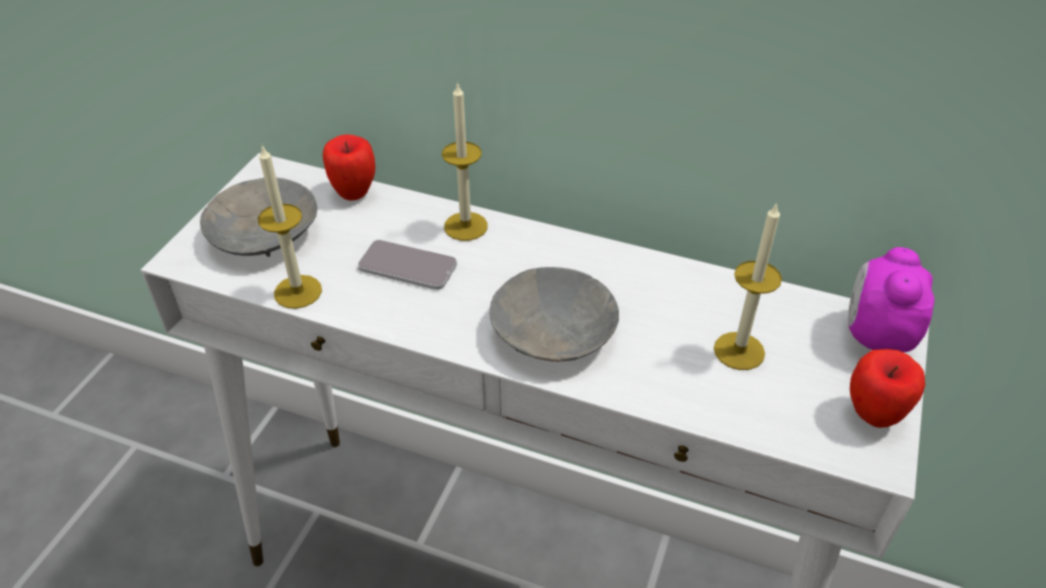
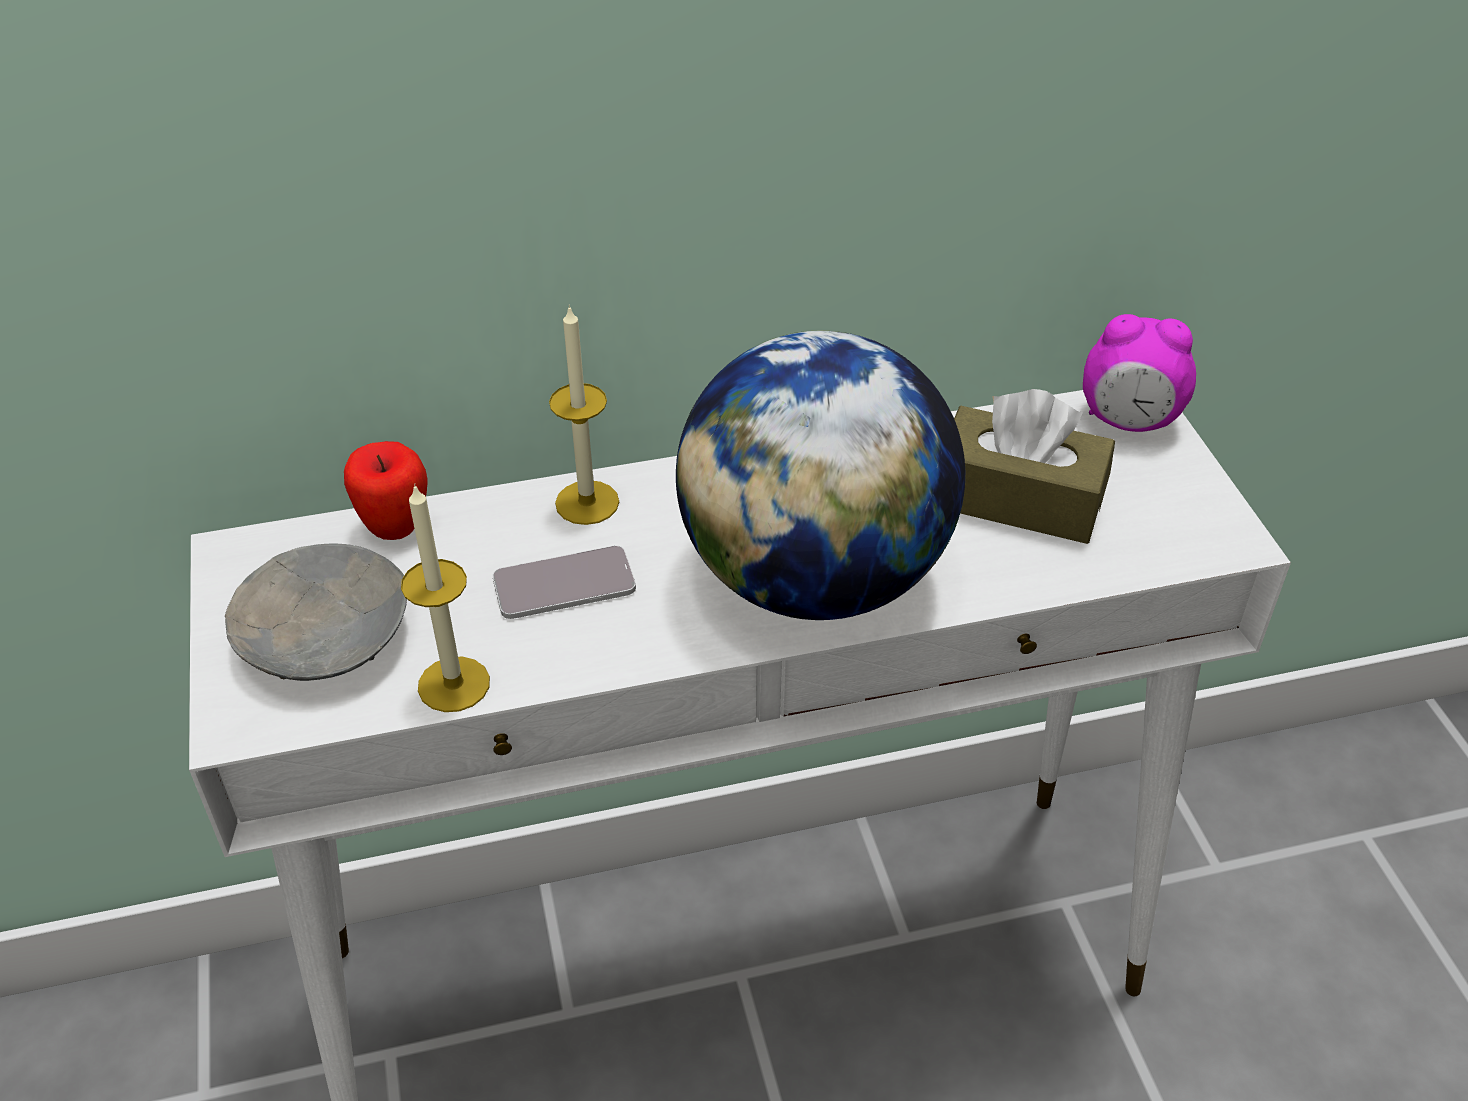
camera: 35 degrees left, 0 degrees up
grey bowl [490,267,619,362] -> globe [676,330,965,620]
candle [714,202,782,370] -> brown tissue box [954,389,1115,544]
alarm clock [848,247,934,352] -> alarm clock turned 60 degrees counterclockwise [1083,314,1196,432]
apple [850,349,925,428] -> none

